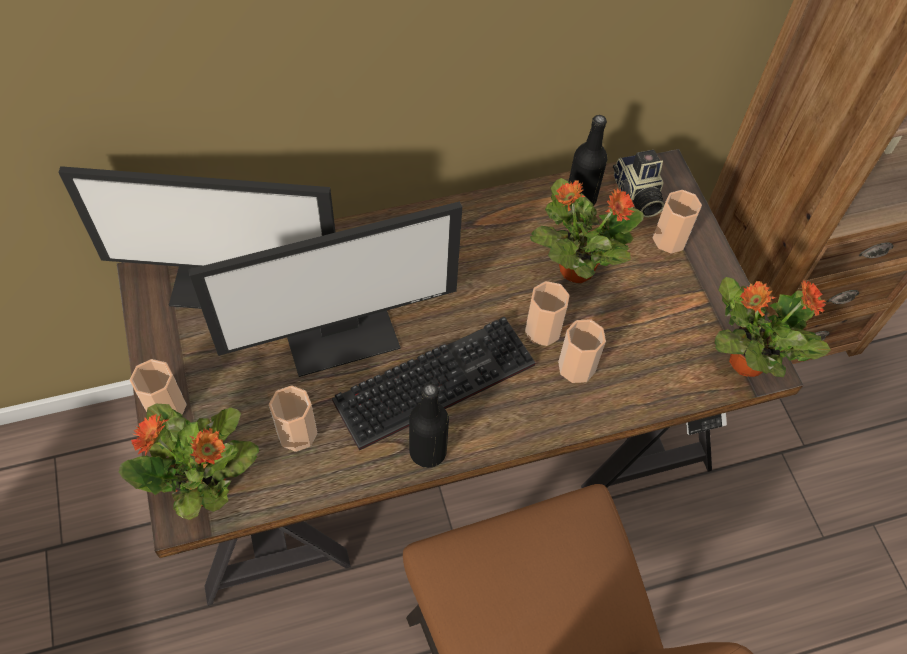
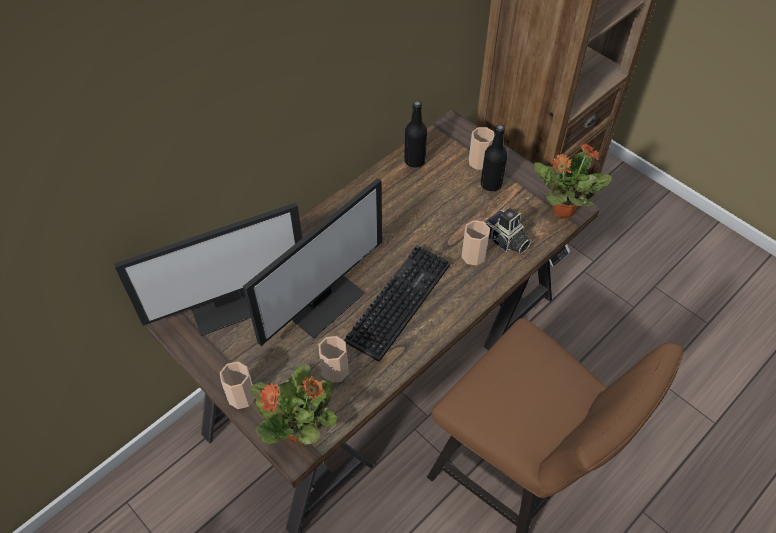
camera: 25 degrees left, 5 degrees down
black bottle [409,383,449,468] -> black bottle moved to [481,125,507,192]
cup [525,281,570,346] -> none
potted plant [530,178,643,283] -> none
camera [613,150,664,218] -> camera moved to [485,208,531,254]

